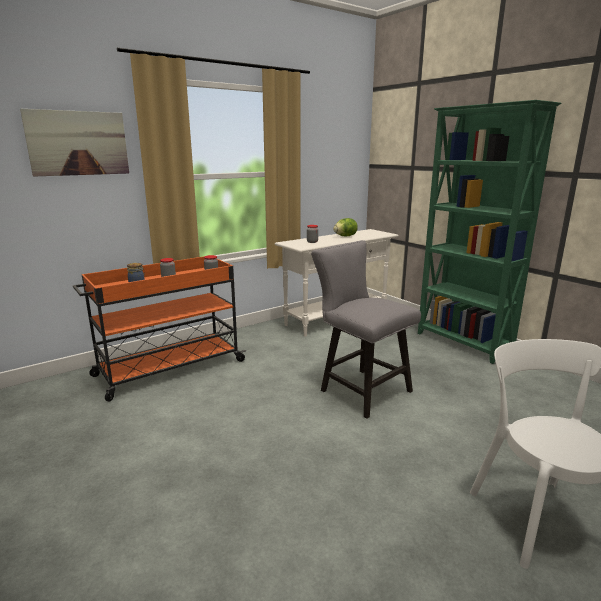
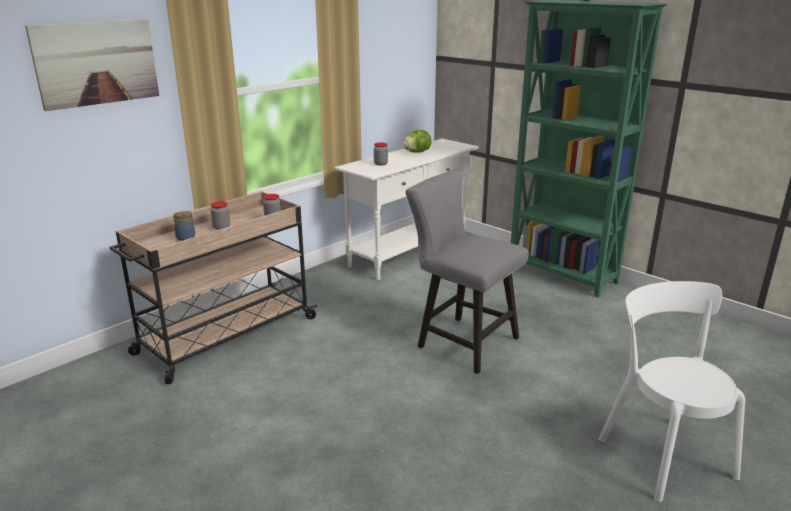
camera: 10 degrees left, 5 degrees up
orange cart [73,256,246,401] -> beige cart [110,191,317,384]

